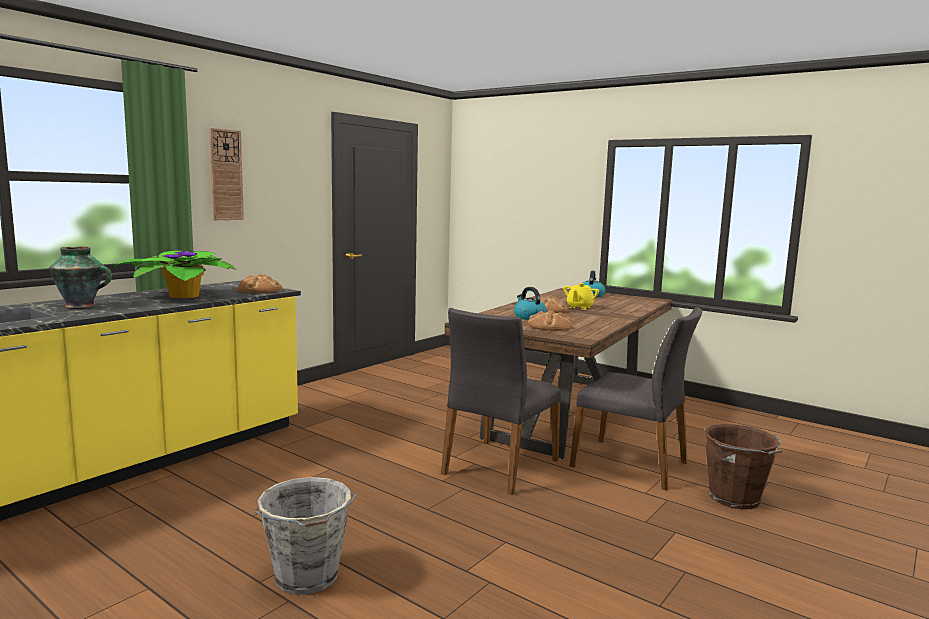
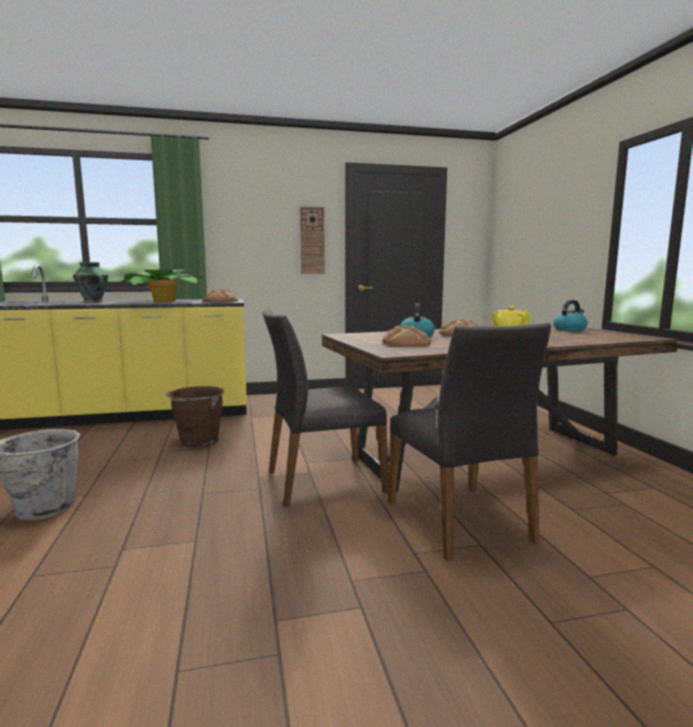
camera: 40 degrees right, 0 degrees up
wall clock [209,128,244,220] -> wall clock moved to [300,206,325,274]
brown bucket [704,424,782,509] -> brown bucket moved to [166,386,224,447]

